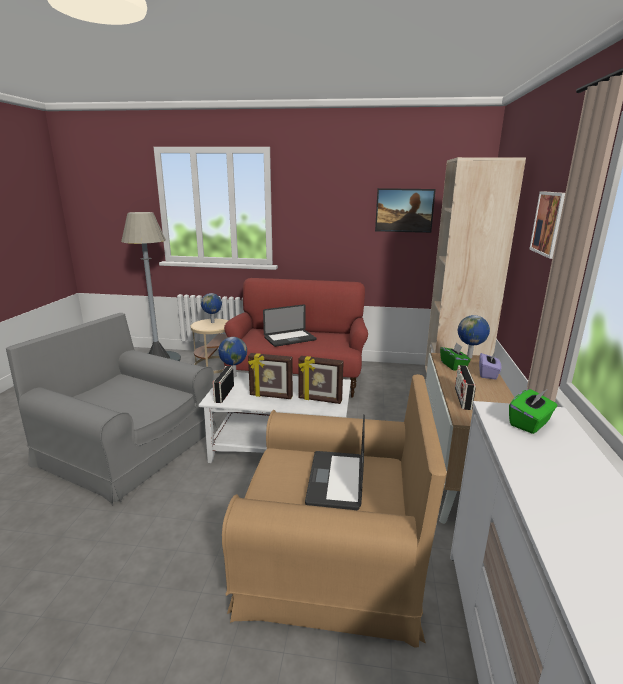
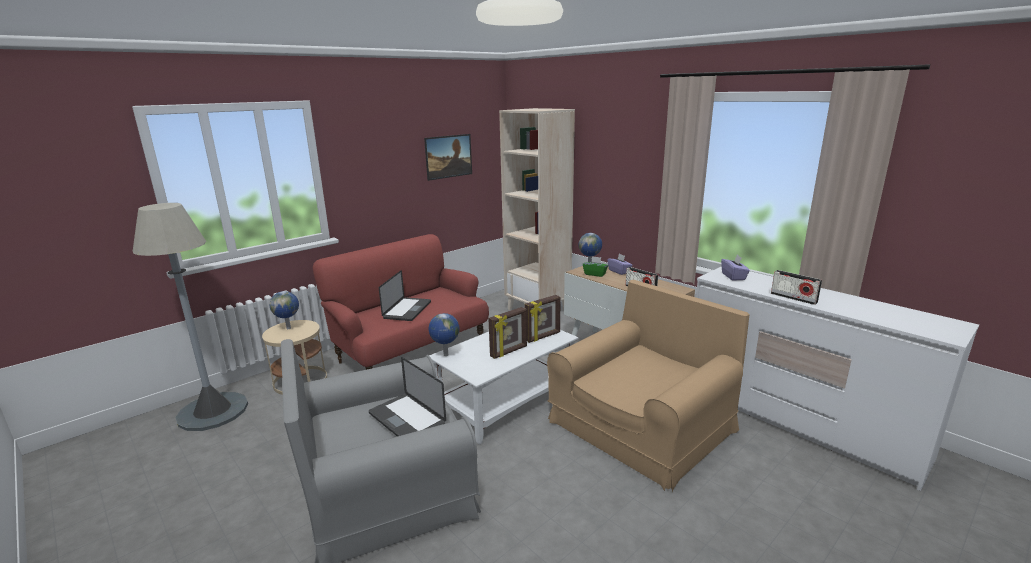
camera: 50 degrees left, 0 degrees up
radio [212,366,234,403] -> radio moved to [771,270,822,305]
laptop [305,414,365,510] -> laptop moved to [369,357,446,436]
green tissue box [509,389,558,434] -> purple tissue box [721,255,750,281]
picture [530,192,565,259] -> none

